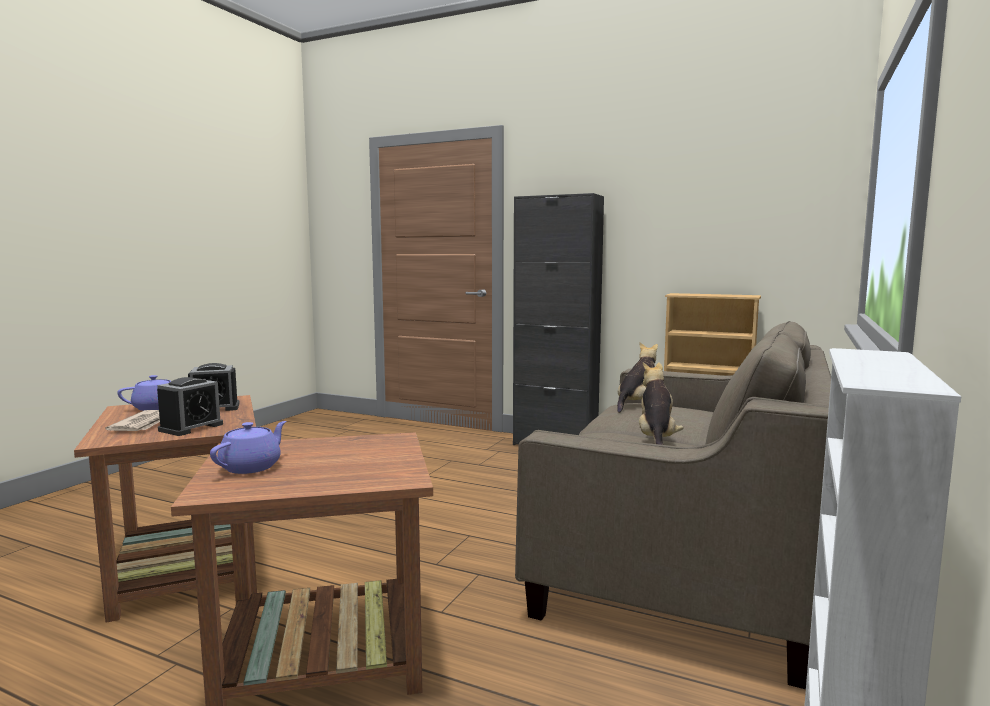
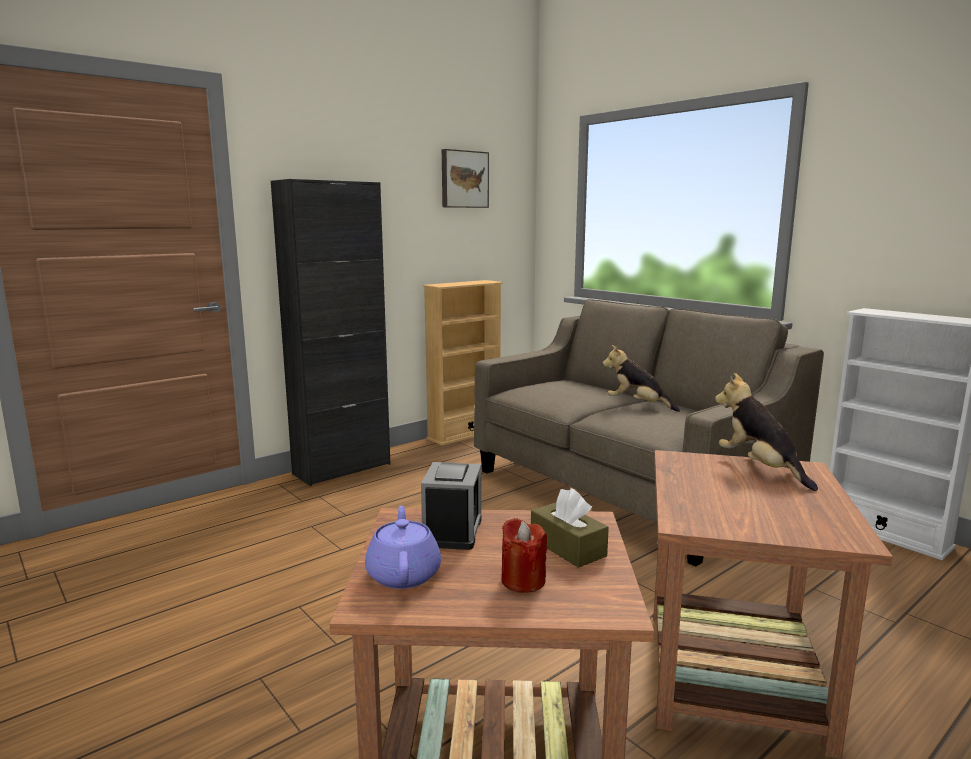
camera: 65 degrees left, 5 degrees up
newspaper [105,410,160,431] -> red candle [502,518,547,593]
alarm clock [157,377,223,436] -> brown tissue box [531,488,609,568]
purple teapot [210,421,286,474] -> none
plush toy [617,342,658,413] -> plush toy moved to [715,373,818,491]
none -> picture [442,149,489,208]

